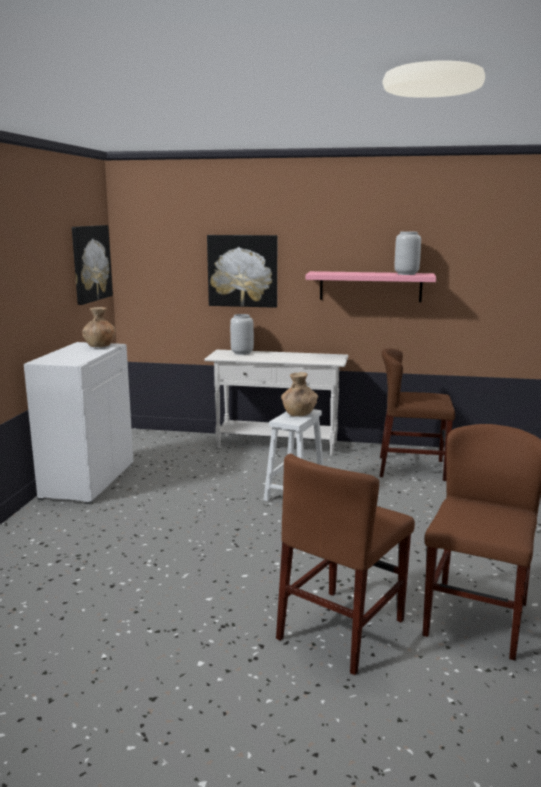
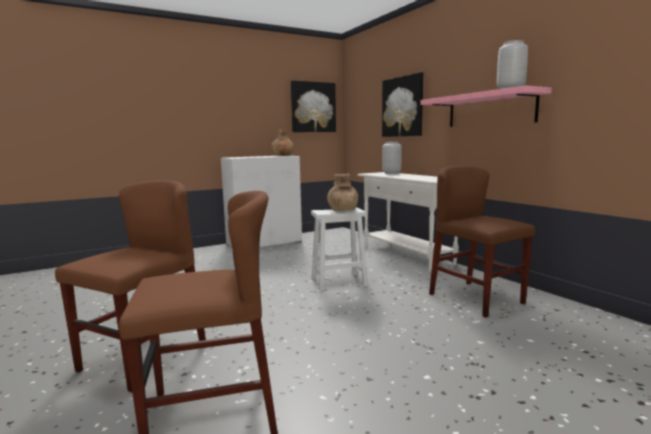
camera: 50 degrees right, 5 degrees down
brown chair [276,454,415,675] -> brown chair turned 120 degrees clockwise [55,180,206,392]

